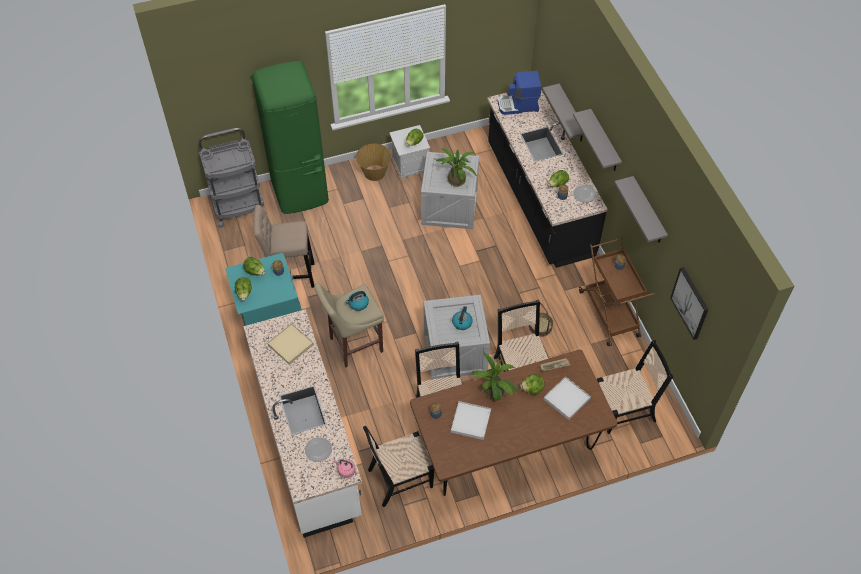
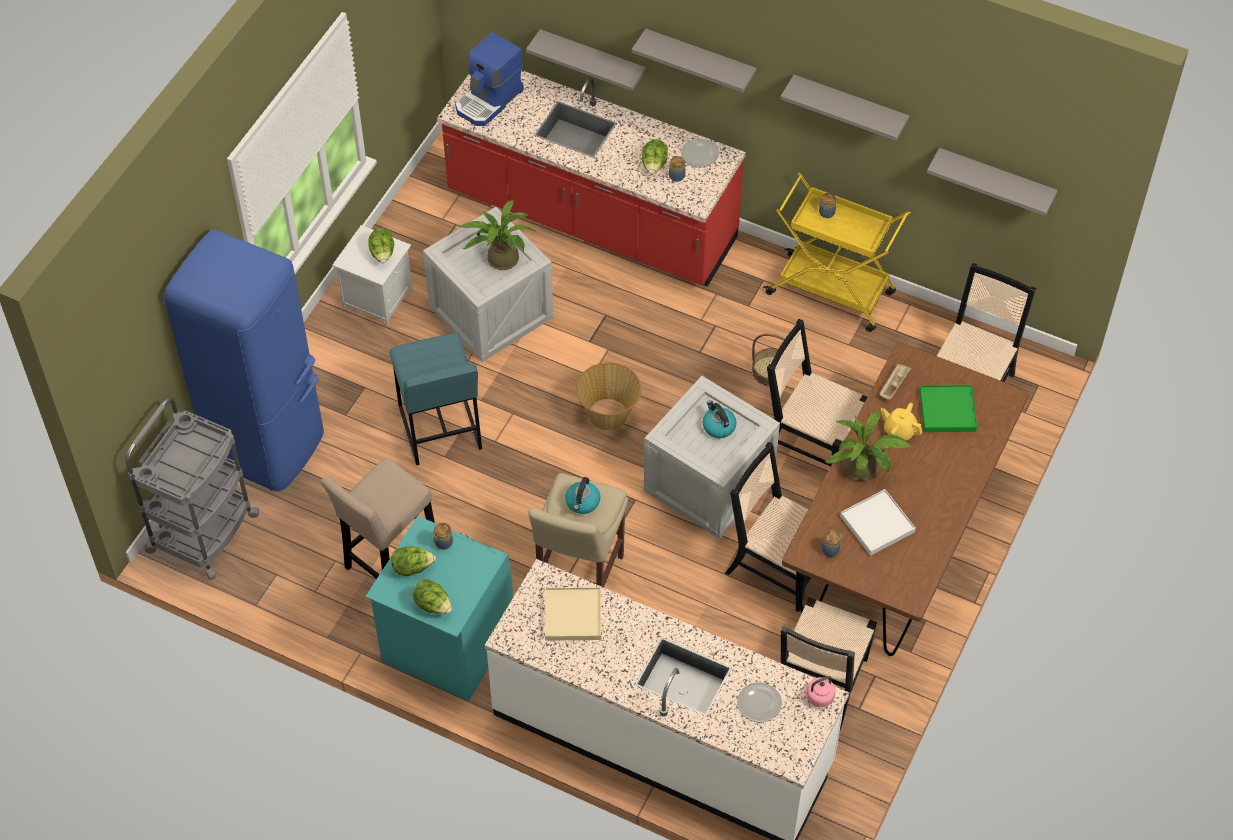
camera: 45 degrees left, 0 degrees up
green fridge [252,61,329,214] -> blue fridge [164,229,324,491]
basket [356,144,392,181] -> basket moved to [576,362,641,431]
black counter [488,90,608,268] -> red counter [437,70,746,287]
lettuce [520,374,544,395] -> yellow teapot [881,403,922,441]
white tray [544,376,591,420] -> green tray [920,385,977,432]
brown cart [579,236,655,346] -> yellow cart [763,172,911,332]
picture [670,267,709,340] -> grey shelf [927,148,1058,216]
none -> blue stool [390,333,482,465]

